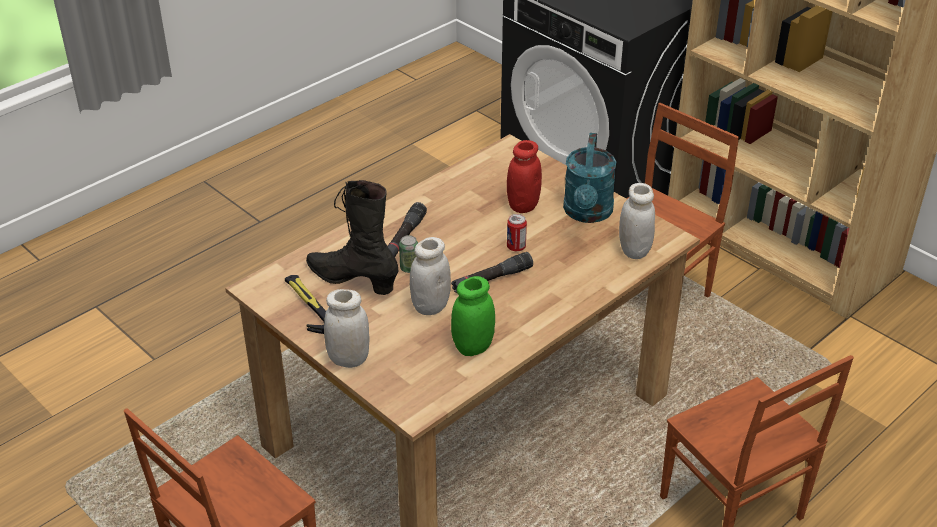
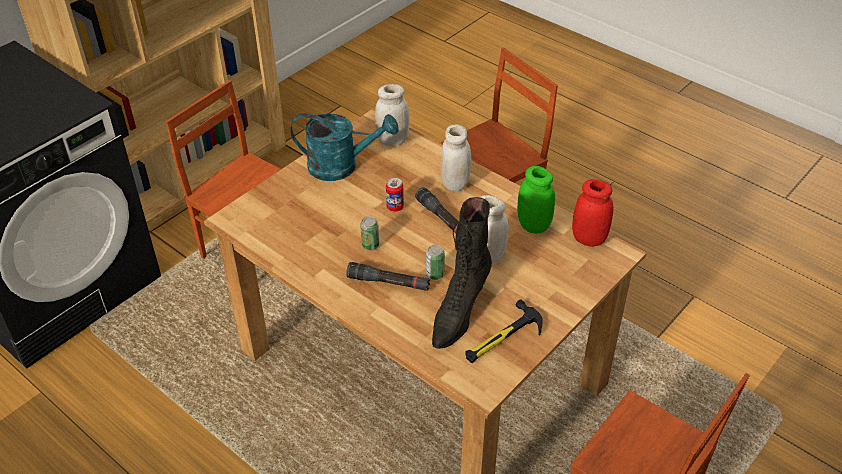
camera: 95 degrees left, 5 degrees up
white jar [324,289,370,368] -> white jar moved to [441,124,471,192]
red jar [507,140,542,213] -> red jar moved to [572,179,613,247]
none -> can [360,216,379,250]

